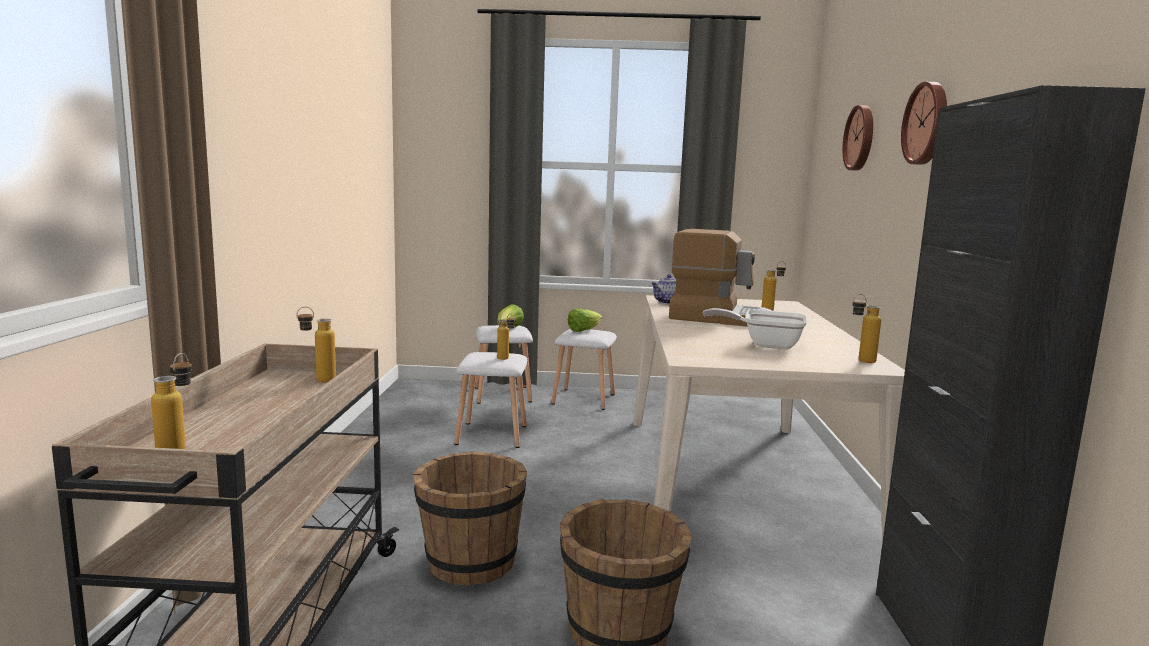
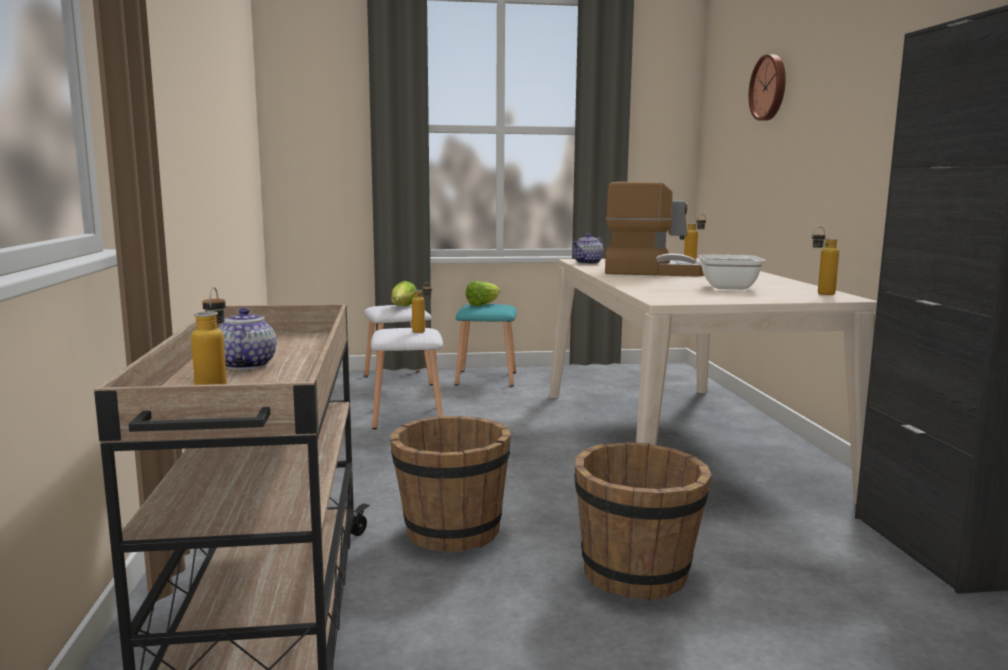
camera: 10 degrees left, 0 degrees up
bottle [297,307,336,383] -> none
white stool [551,329,617,410] -> turquoise stool [455,304,517,387]
wall clock [901,82,947,165] -> none
none -> teapot [218,308,276,370]

